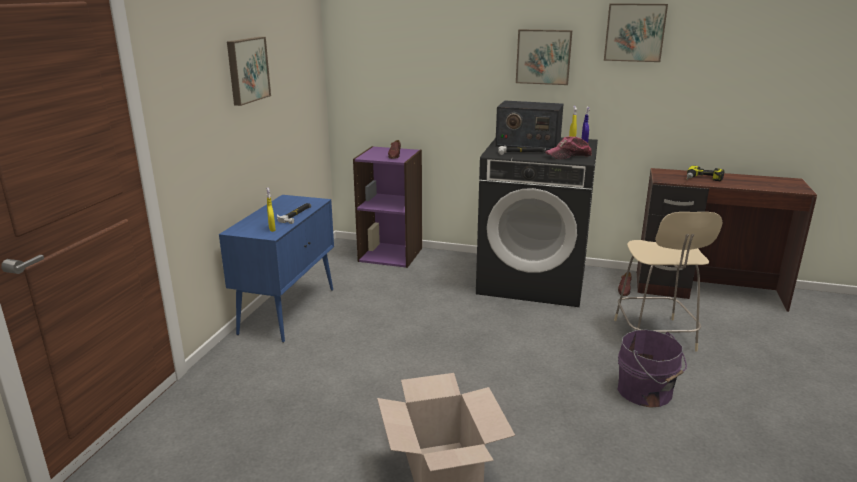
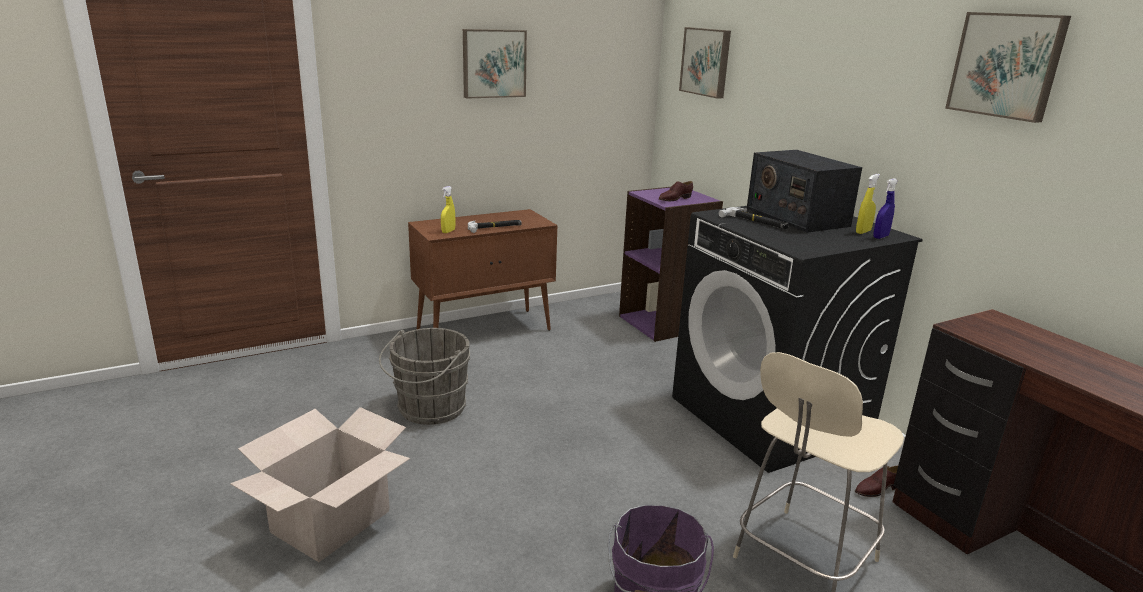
camera: 45 degrees right, 0 degrees up
blue cabinet [219,195,334,343] -> brown cabinet [408,209,557,331]
picture [516,29,573,85] -> picture moved to [679,27,731,99]
cap [545,136,592,159] -> none
power drill [686,165,725,181] -> none
none -> grey bucket [379,328,470,425]

